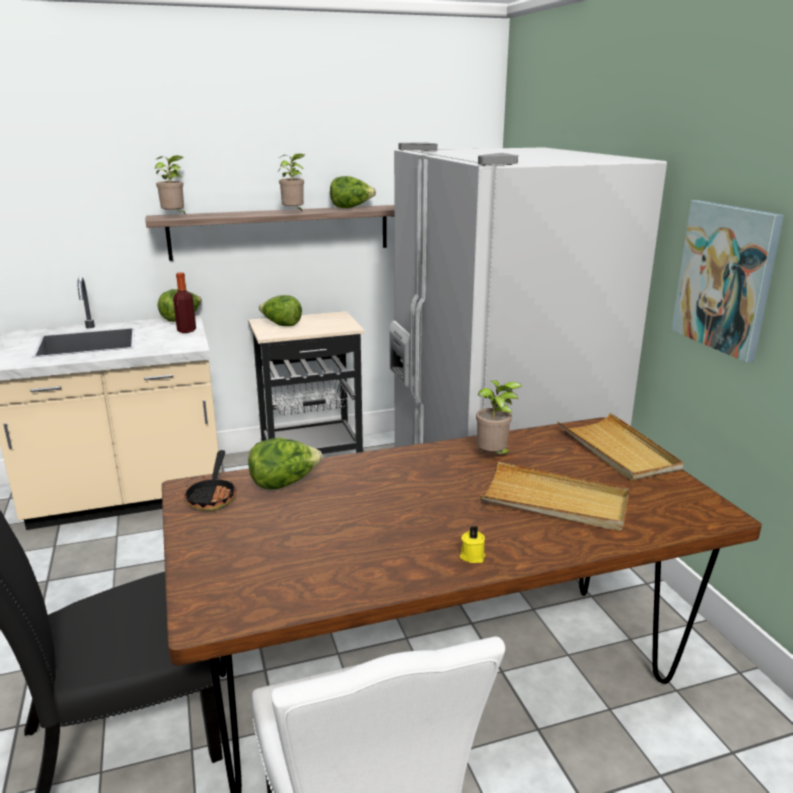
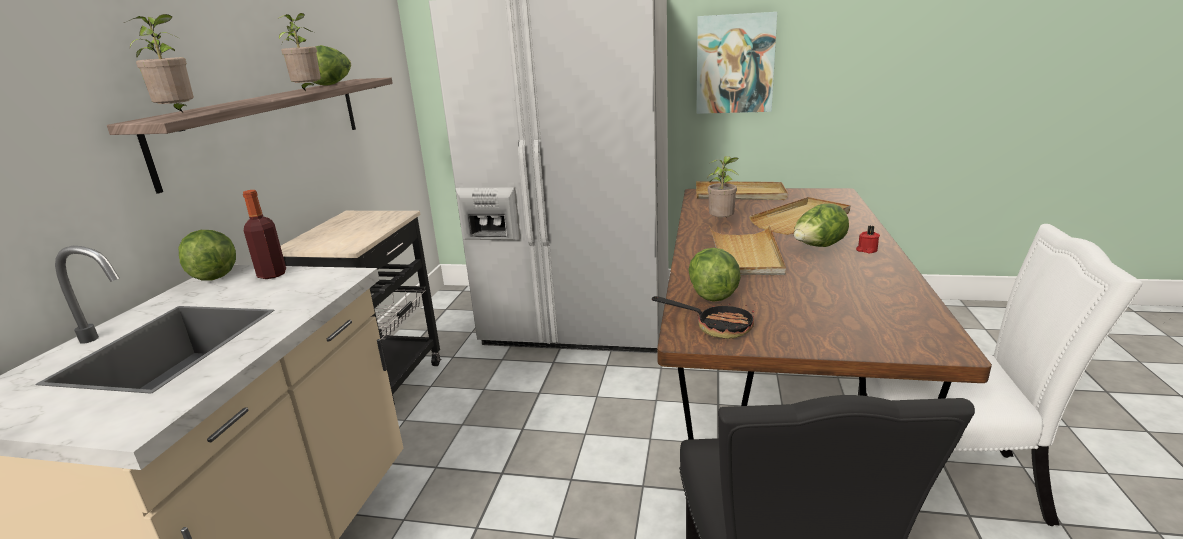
camera: 60 degrees left, 0 degrees up
lettuce [259,295,302,326] -> lettuce moved to [794,204,849,247]
yellow candle [460,526,485,563] -> red candle [856,226,880,253]
none -> beige tray [709,225,786,275]

